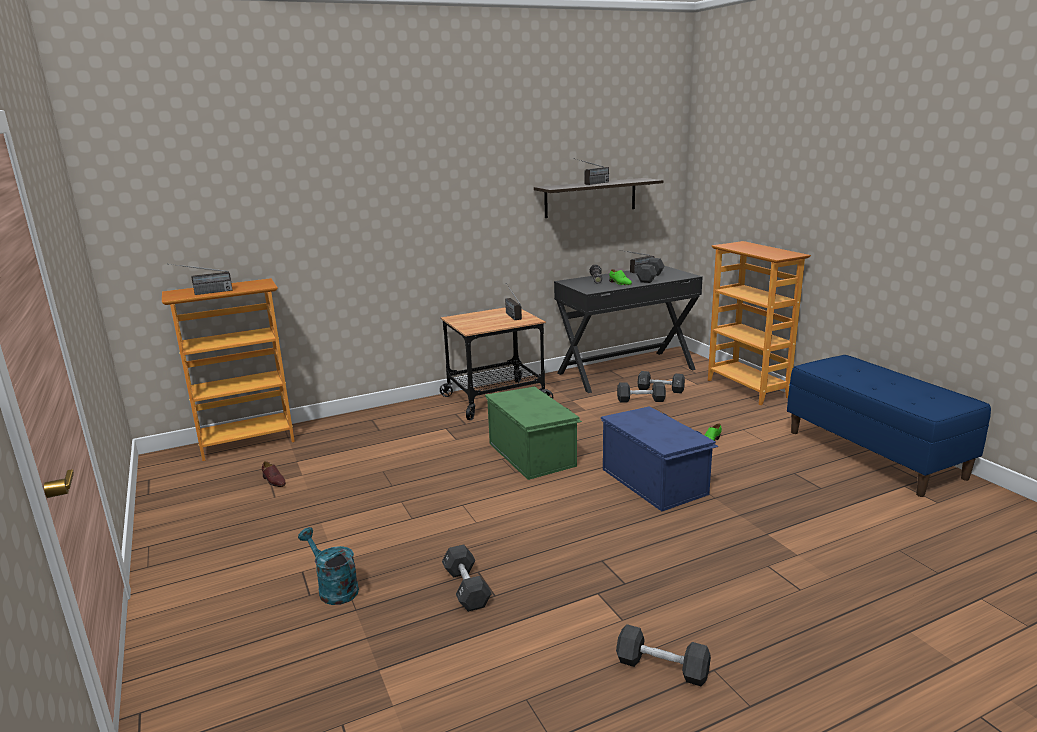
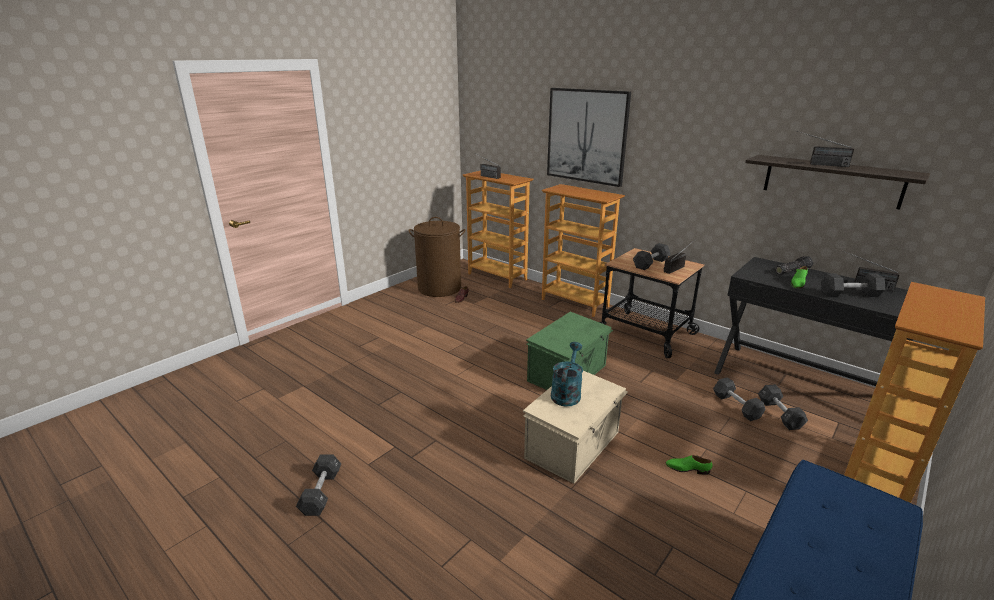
camera: 65 degrees right, 5 degrees up
turquoise watering can [298,527,359,605] -> turquoise watering can moved to [551,342,583,406]
black dumbbell [442,544,492,612] -> black dumbbell moved to [633,243,671,270]
blue storage box [601,406,719,511] -> beige storage box [523,371,628,484]
none -> brown laundry basket [409,217,465,297]
none -> bookcase [542,184,625,317]
none -> picture [547,88,631,187]

